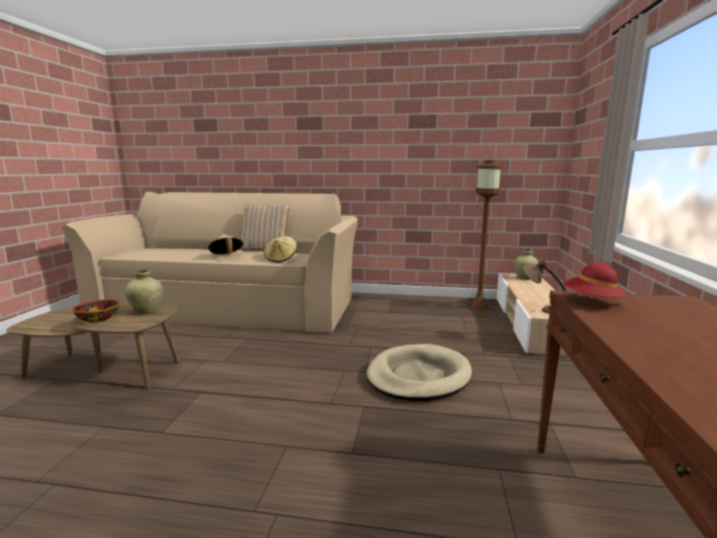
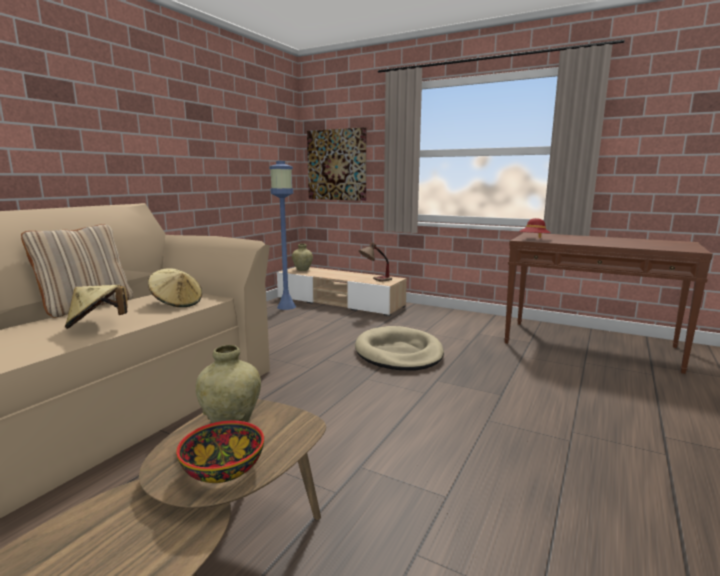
camera: 70 degrees left, 0 degrees up
brown floor lamp [469,160,502,311] -> blue floor lamp [269,161,296,310]
none -> picture [307,127,366,201]

